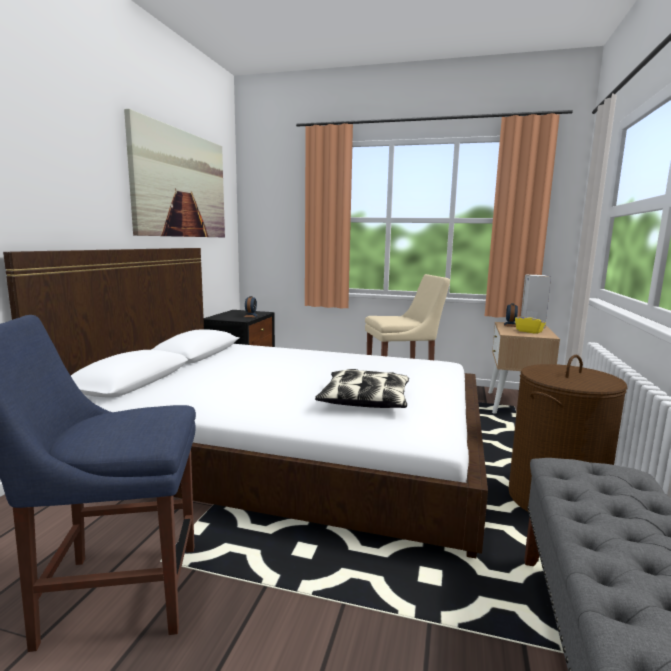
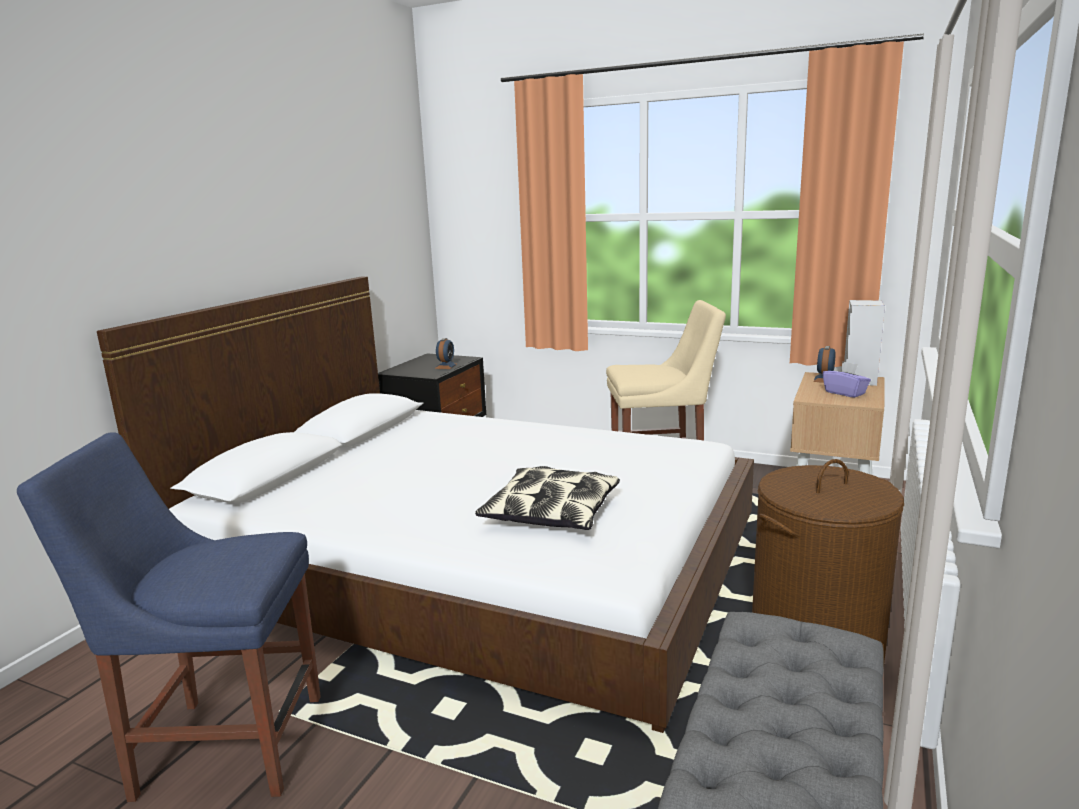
camera: 10 degrees right, 5 degrees up
picture [124,109,225,237] -> none
yellow tissue box [515,311,546,334] -> purple tissue box [822,361,871,398]

